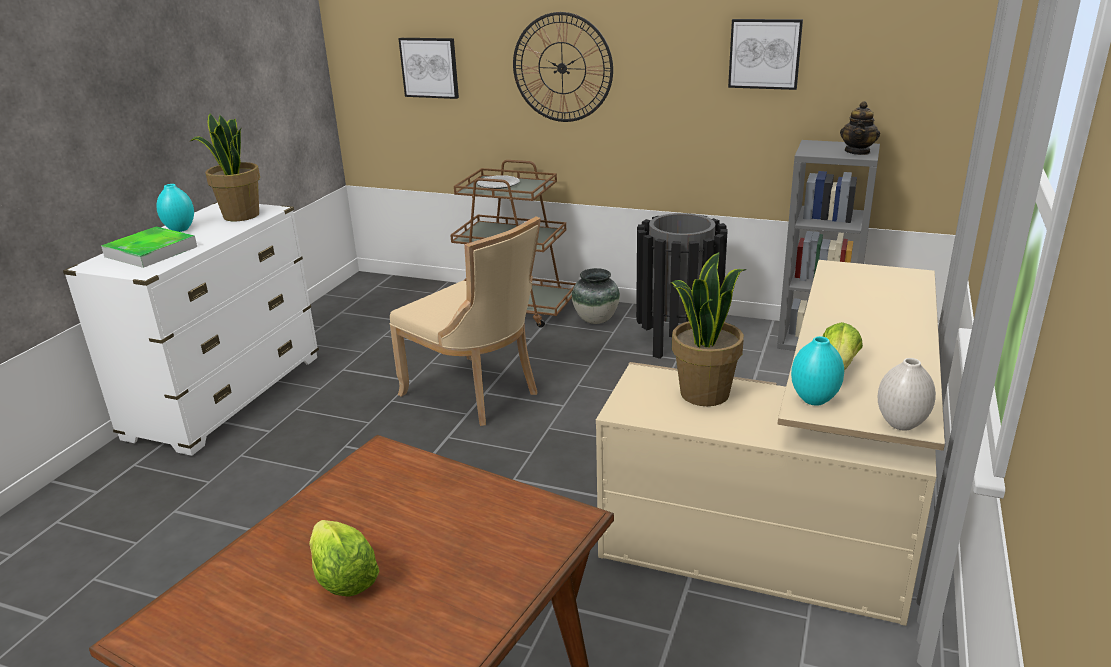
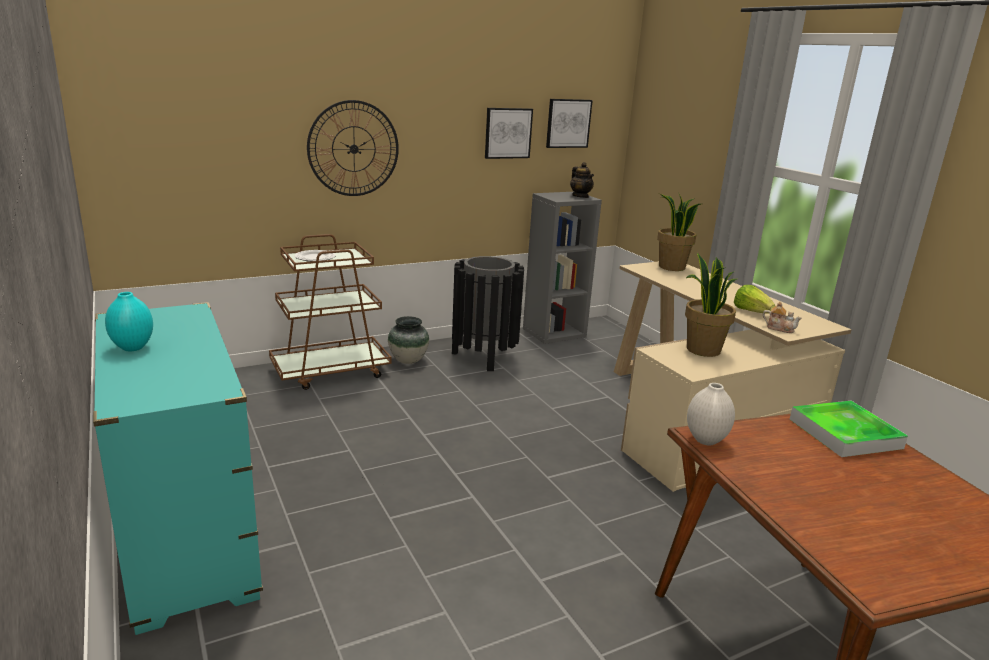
camera: 50 degrees left, 5 degrees down
white dresser [63,202,319,456] -> turquoise dresser [93,302,263,635]
tray [101,227,197,268] -> tray moved to [790,401,908,457]
potted plant [190,113,260,221] -> potted plant moved to [657,193,701,271]
lettuce [309,520,380,597] -> none
beige chair [389,216,541,426] -> none
picture [398,38,459,99] -> picture moved to [546,99,593,148]
turquoise vase [791,336,844,406] -> teapot [763,302,802,333]
white vase [878,358,936,431] -> white vase moved to [687,383,735,445]

